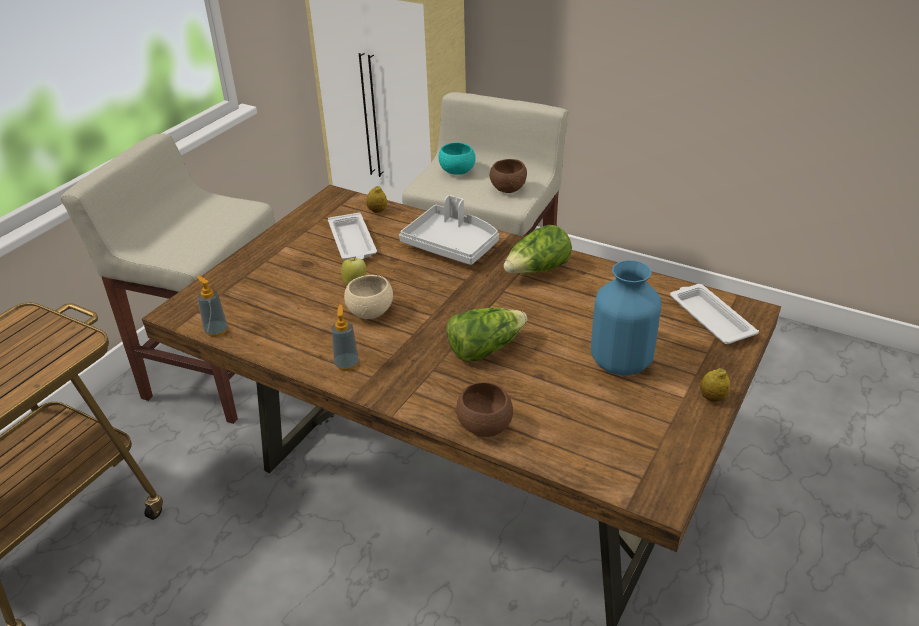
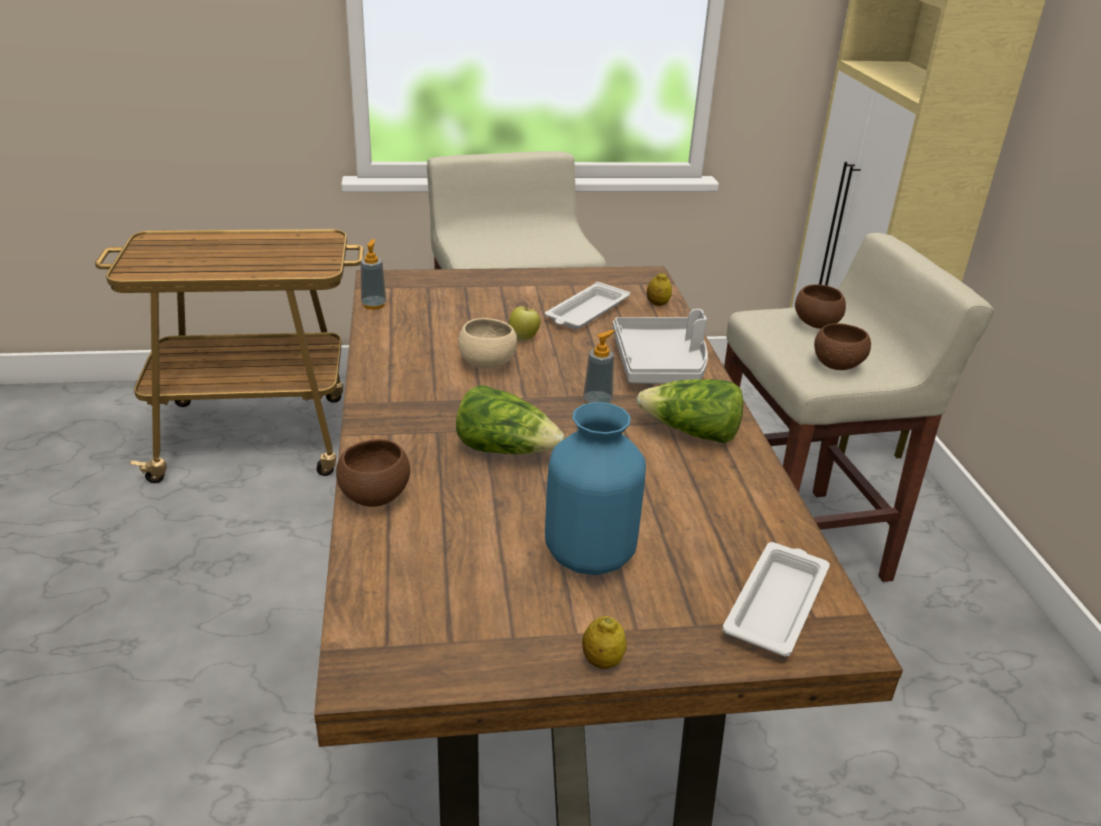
camera: 50 degrees right, 5 degrees down
soap dispenser [331,305,359,371] -> soap dispenser moved to [583,330,615,404]
turquoise bowl [438,143,476,175] -> brown bowl [795,284,846,329]

